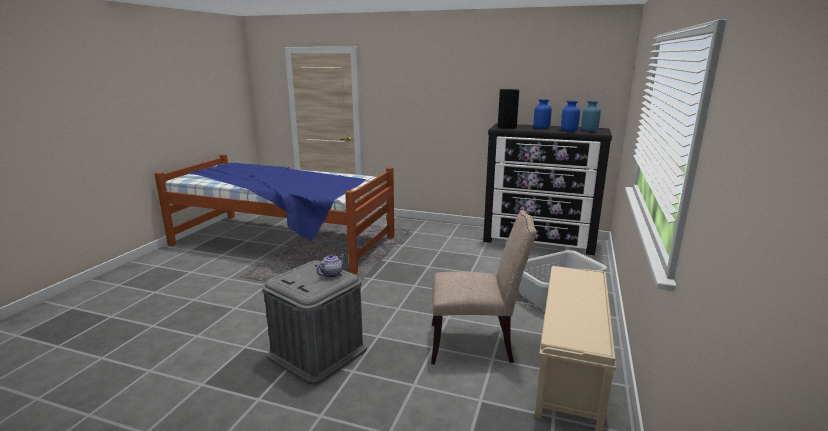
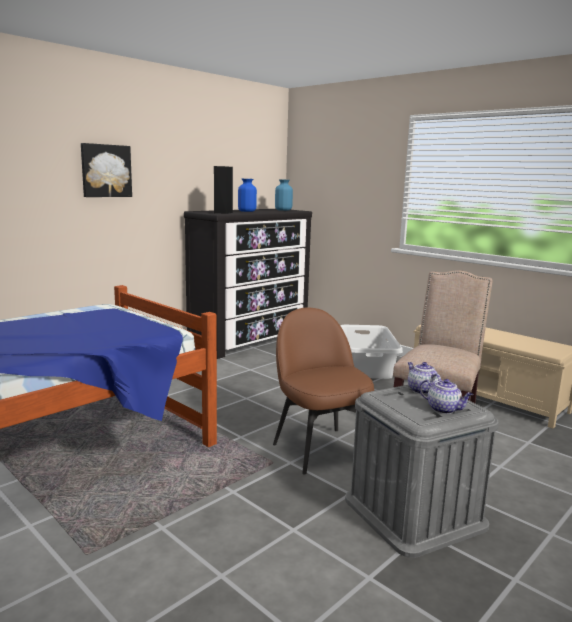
camera: 65 degrees left, 5 degrees down
blue vase [561,101,580,132] -> none
none -> picture [81,143,132,197]
none -> brown chair [273,308,374,474]
none -> teapot [419,379,473,414]

